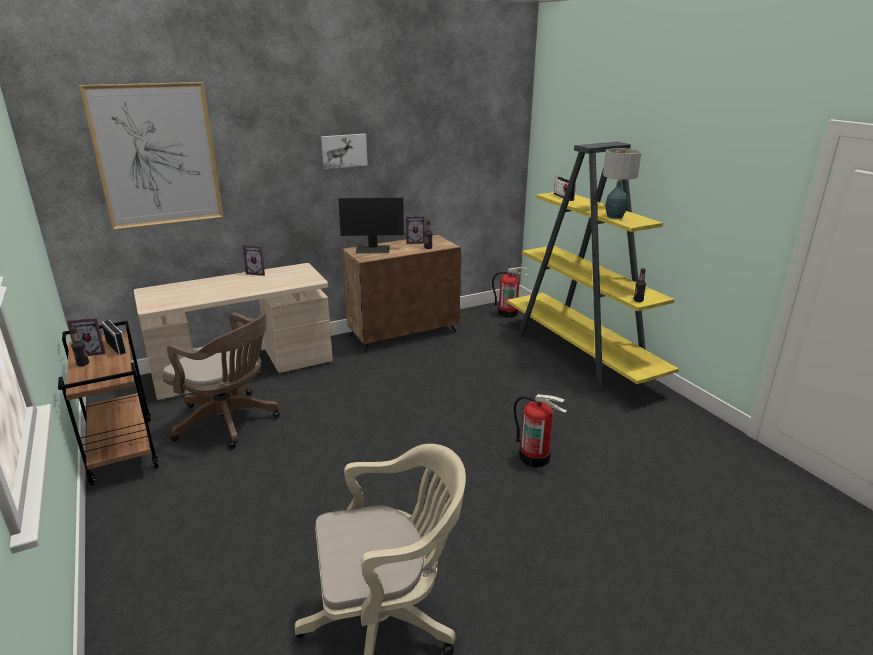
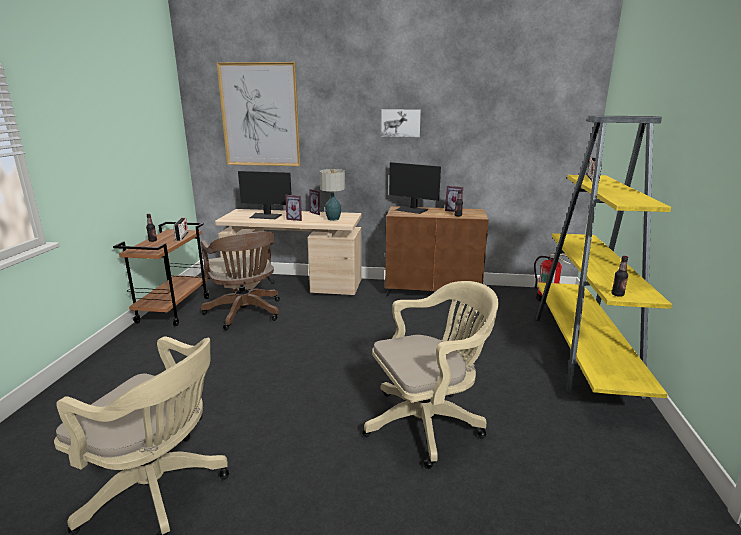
camera: 35 degrees right, 5 degrees down
picture frame [67,318,106,356] -> picture frame moved to [285,195,302,221]
fire extinguisher [514,394,567,467] -> beige office chair [362,281,498,469]
table lamp [603,148,641,219] -> table lamp moved to [319,169,345,221]
none -> monitor [238,171,292,219]

